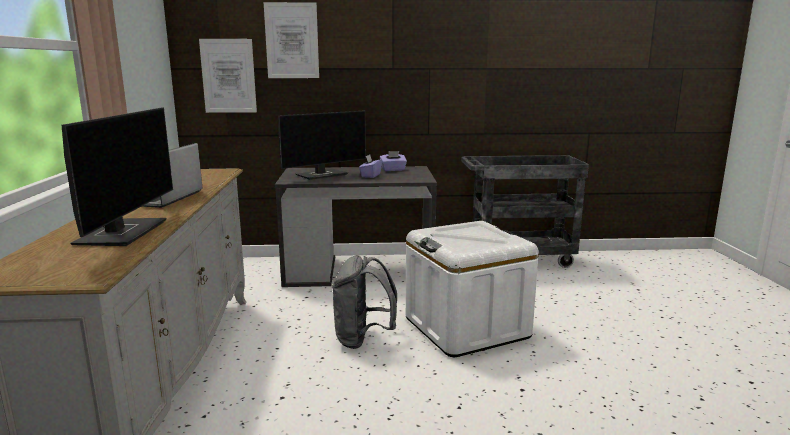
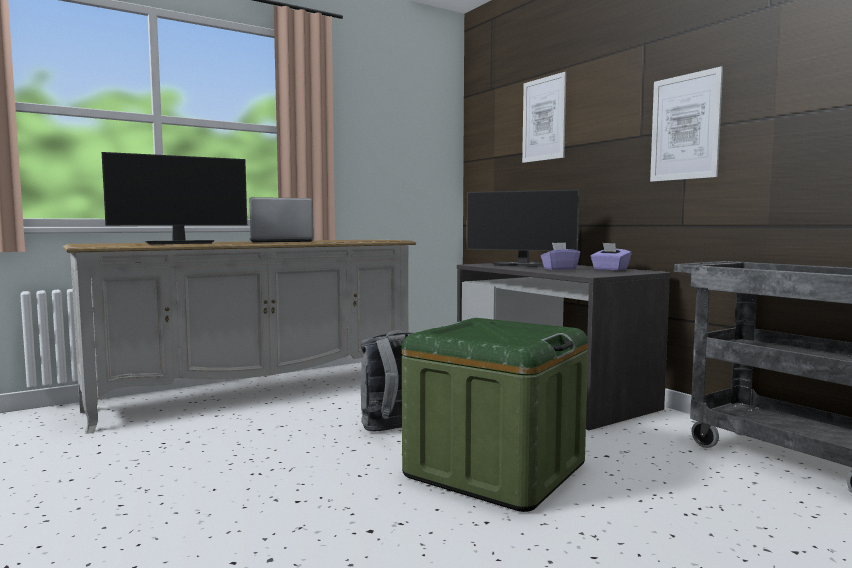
camera: 60 degrees right, 10 degrees down
picture [199,39,257,113] -> picture moved to [650,66,723,182]
white storage box [406,221,539,357] -> green storage box [402,318,588,512]

